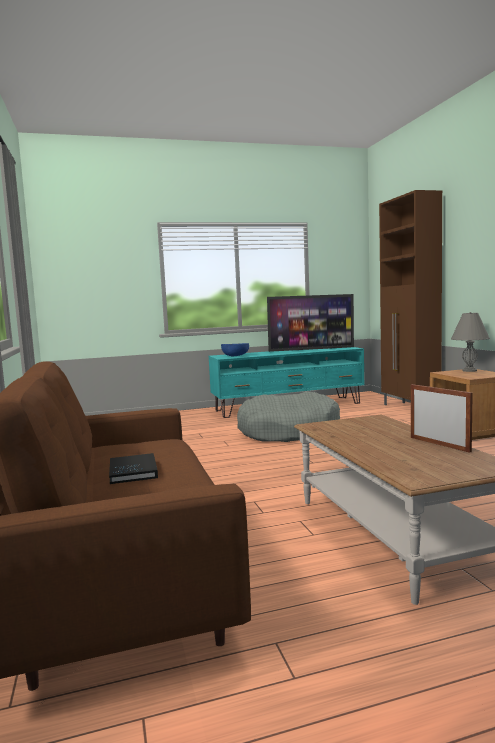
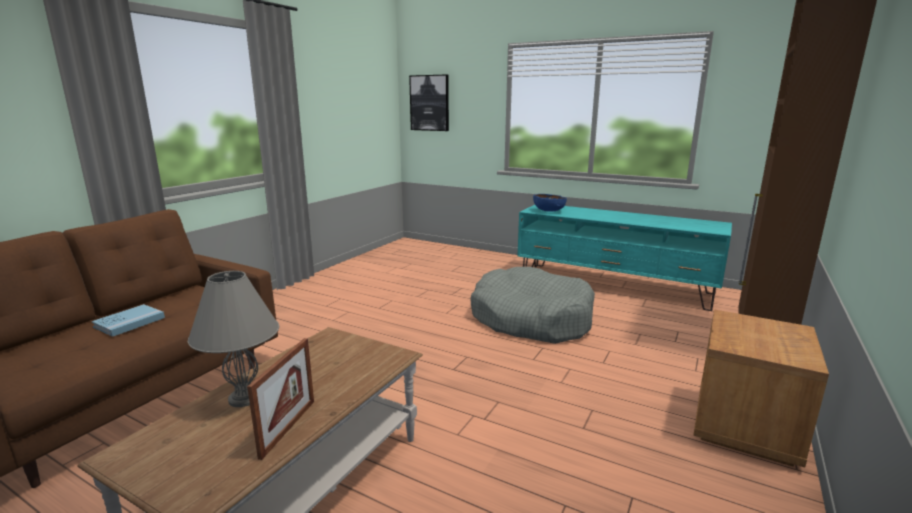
camera: 45 degrees right, 10 degrees up
black book [109,453,158,484] -> blue book [92,304,165,337]
television [267,294,354,352] -> none
grey table lamp [451,312,490,372] -> grey table lamp moved to [188,271,279,407]
none -> picture [409,74,449,131]

